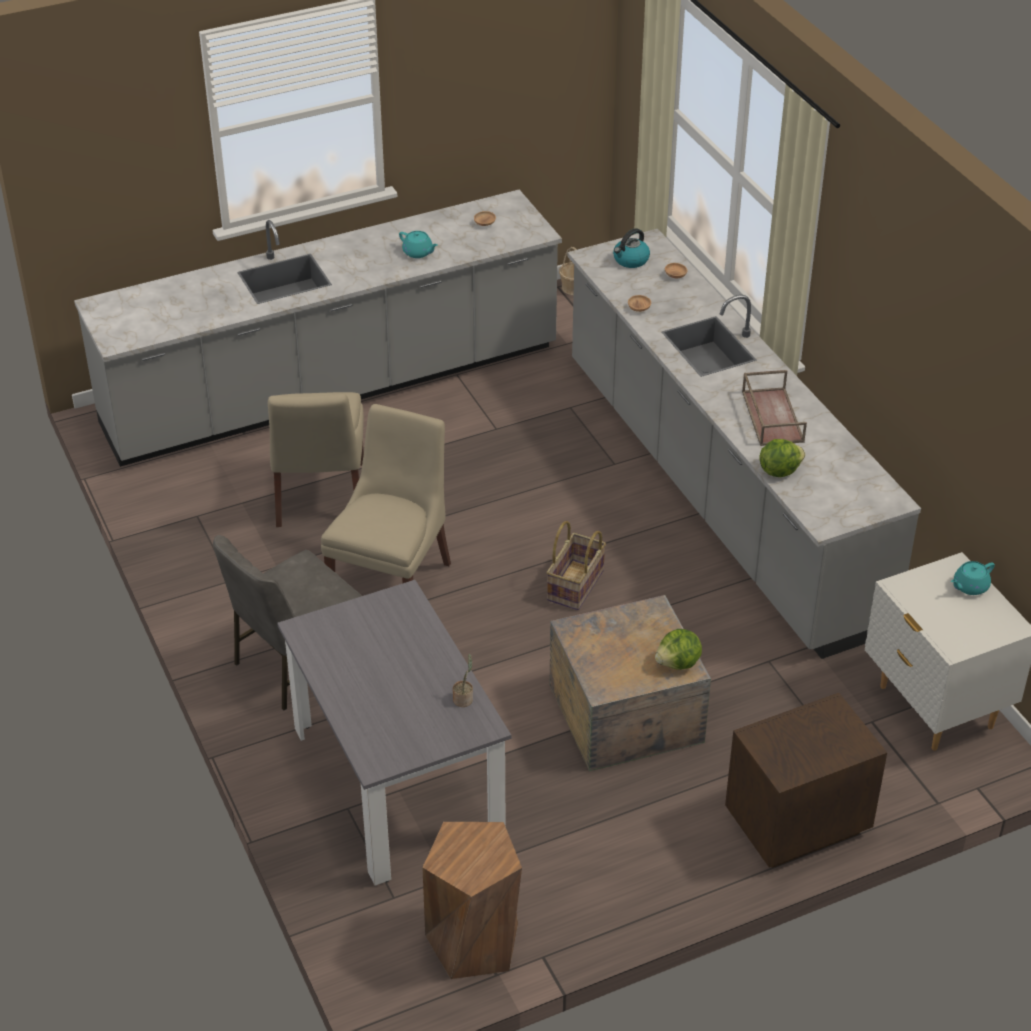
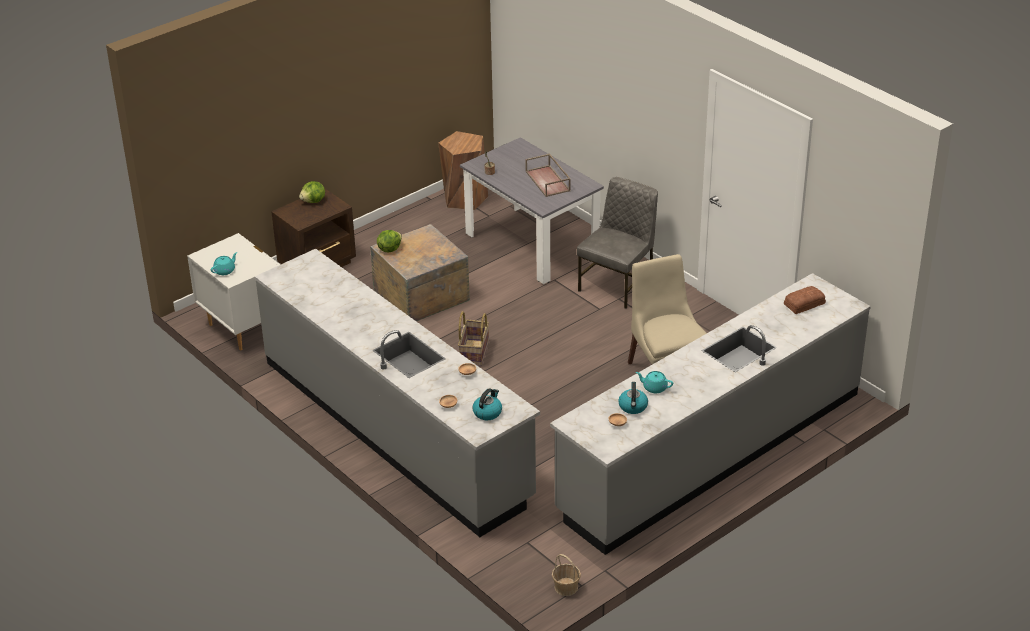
camera: 165 degrees right, 5 degrees down
beige chair [321,404,451,583] -> none
brown tray [742,370,807,446] -> brown tray moved to [525,154,571,197]
lettuce [759,439,805,477] -> lettuce moved to [299,181,325,203]
none -> kettle [618,382,648,414]
none -> bread [784,286,826,314]

